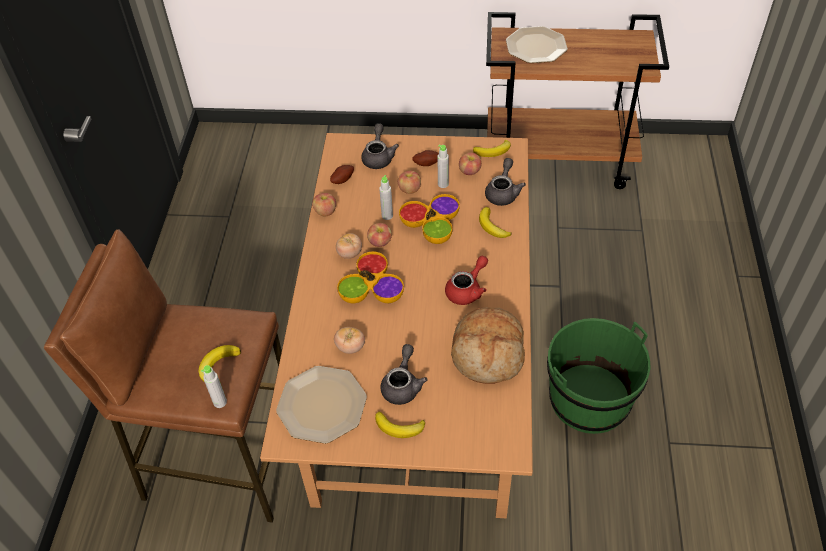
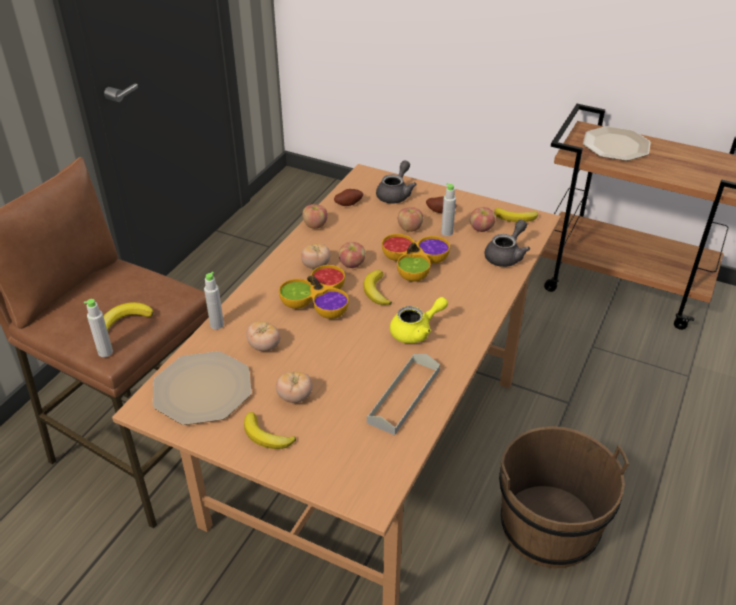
camera: 20 degrees right, 10 degrees down
grey bottle [379,175,393,220] -> grey bottle moved to [204,272,224,329]
grey teapot [380,344,428,405] -> tomato [276,372,313,403]
red teapot [445,256,488,305] -> yellow teapot [390,297,448,344]
bread [451,307,525,384] -> grey tray [367,354,440,435]
banana [479,207,512,238] -> banana moved to [363,270,392,305]
green bucket [547,318,651,434] -> brown bucket [499,426,629,568]

